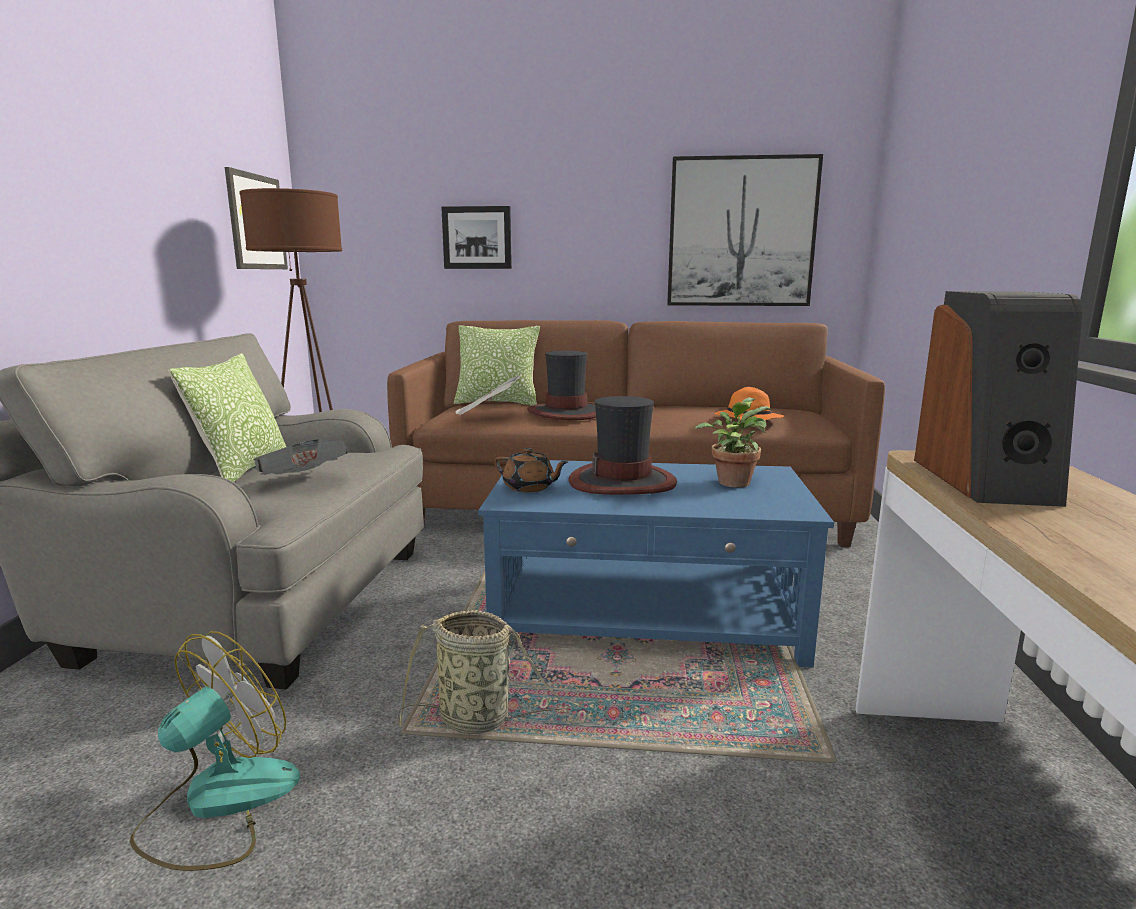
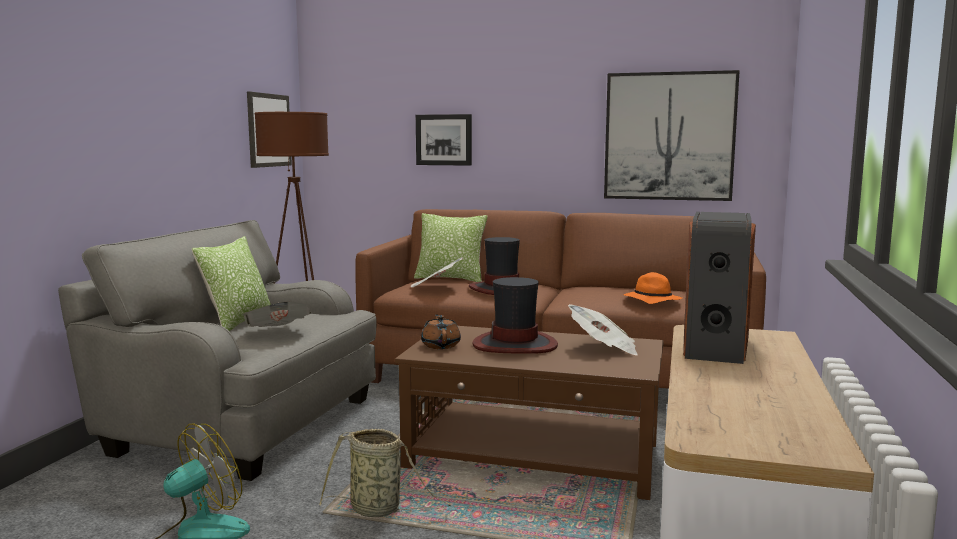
camera: 10 degrees right, 5 degrees down
blue coffee table [478,460,834,668] -> brown coffee table [395,326,664,500]
brown teapot [494,448,568,492] -> brown teapot turned 135 degrees counterclockwise [421,314,461,349]
potted plant [695,397,770,488] -> newspaper [568,304,638,356]

